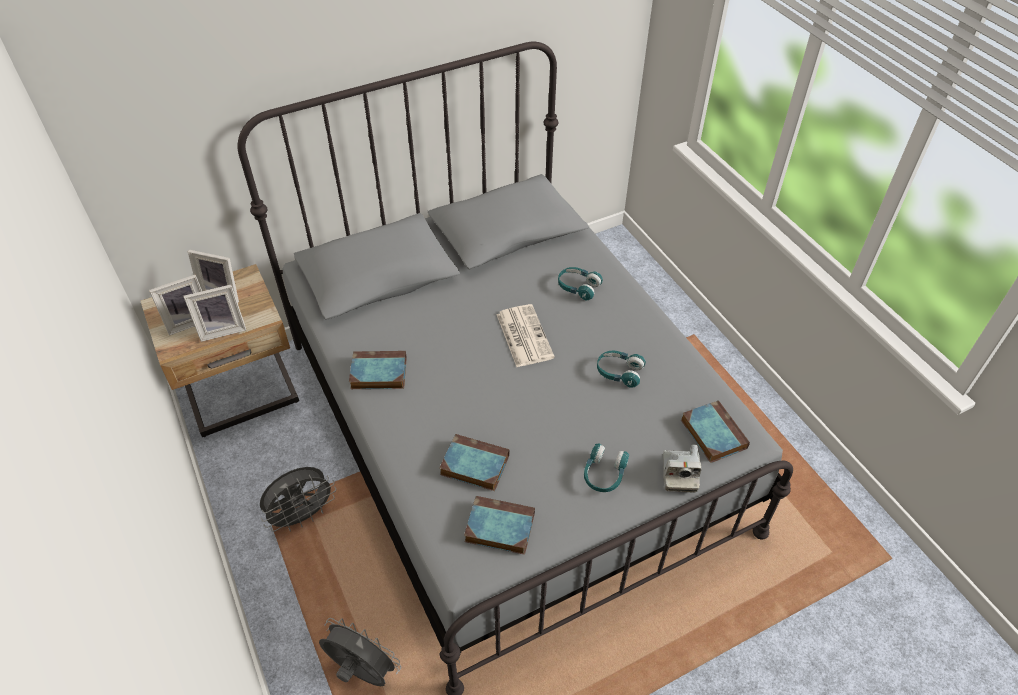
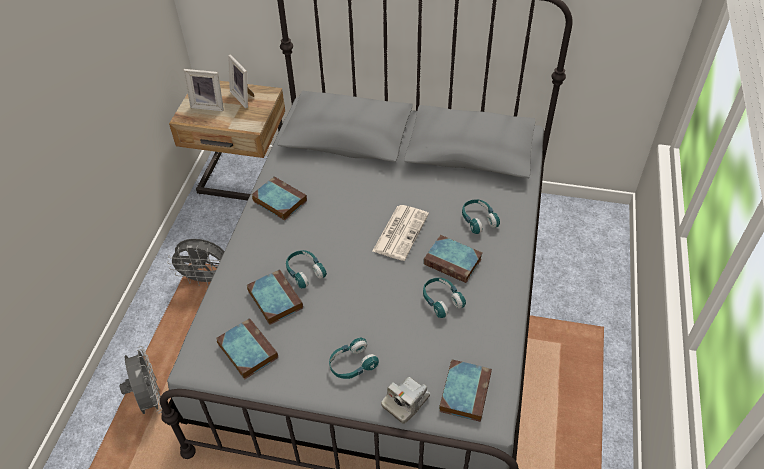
camera: 40 degrees right, 0 degrees up
picture frame [184,285,246,342] -> none
none -> turquoise headphones [286,250,327,288]
none -> book [423,235,482,283]

